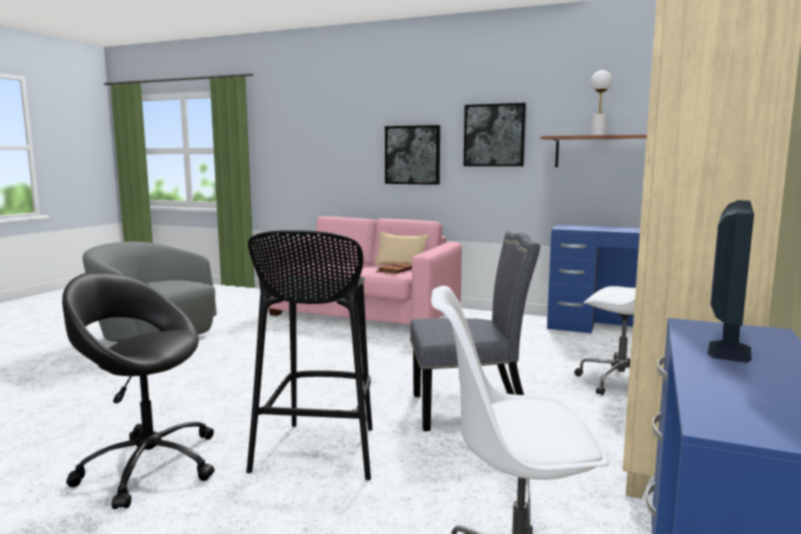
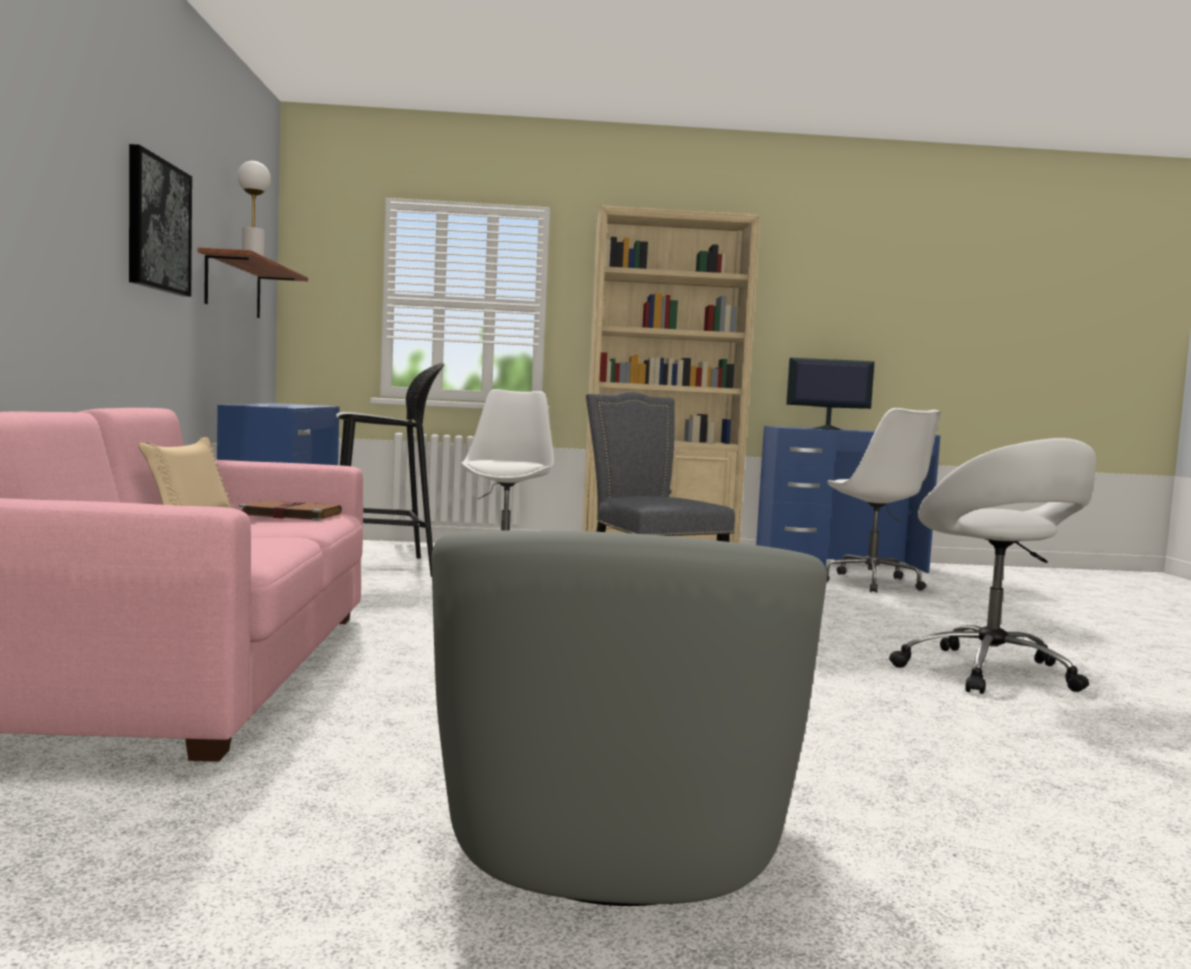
camera: 115 degrees left, 5 degrees down
black office chair [62,272,215,509] -> white office chair [889,438,1096,694]
black stool [247,230,373,480] -> black stool moved to [336,363,445,577]
picture [385,125,440,185] -> none

